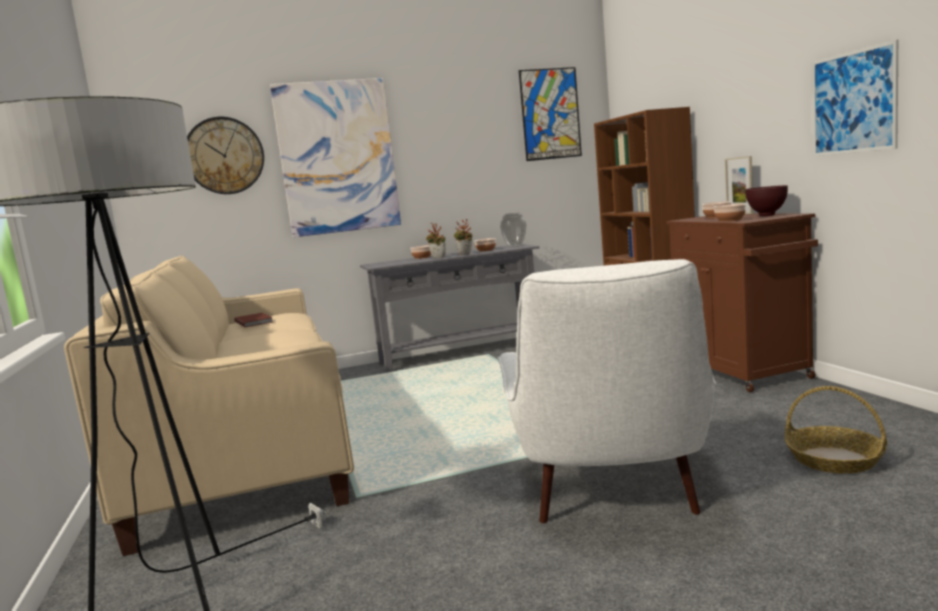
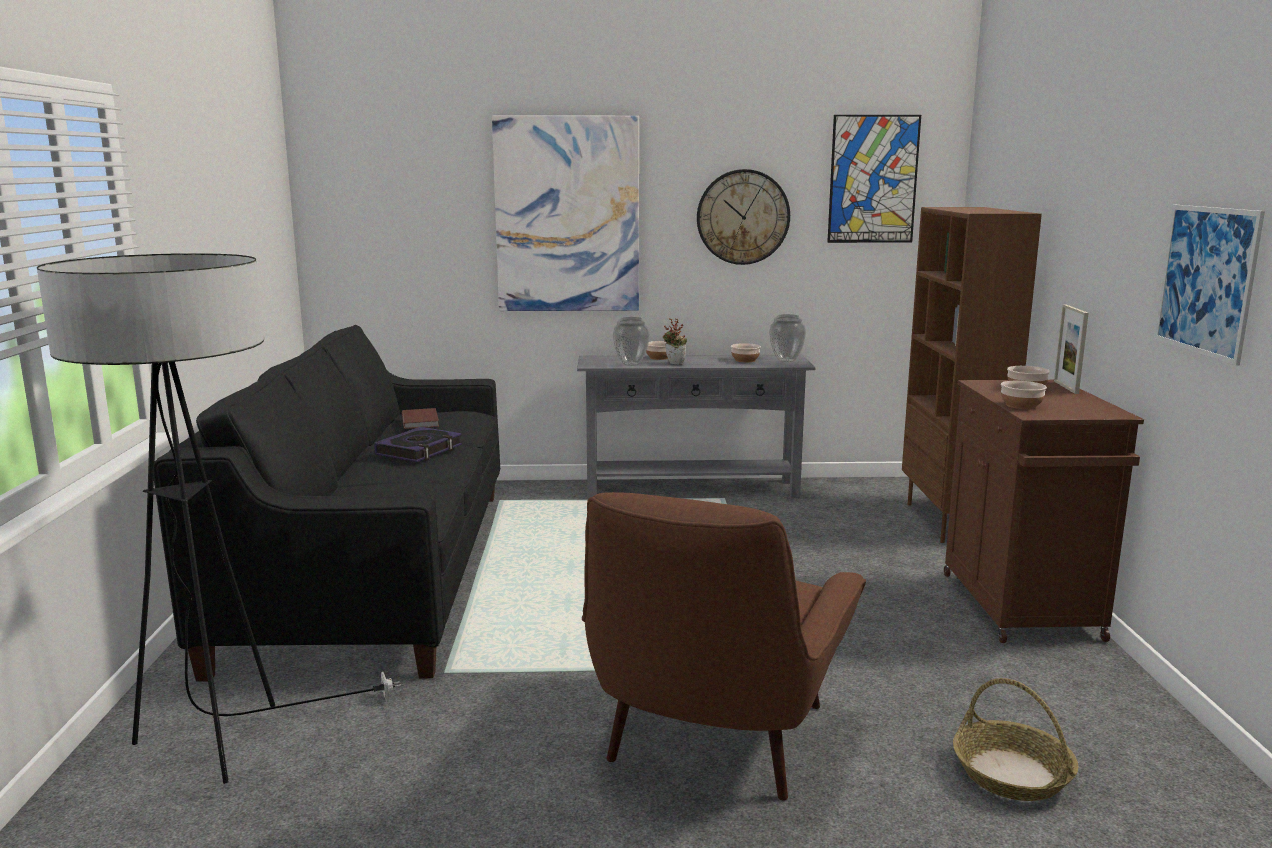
camera: 15 degrees right, 5 degrees up
beige sofa [64,255,354,556] -> black sofa [154,325,500,682]
wall clock [187,117,264,194] -> wall clock moved to [697,169,790,265]
potted plant [454,219,472,255] -> none
white armchair [497,259,716,523] -> brown armchair [582,492,866,801]
brown bowl [745,185,788,216] -> none
none -> book [374,427,462,462]
none -> vase [613,317,650,366]

